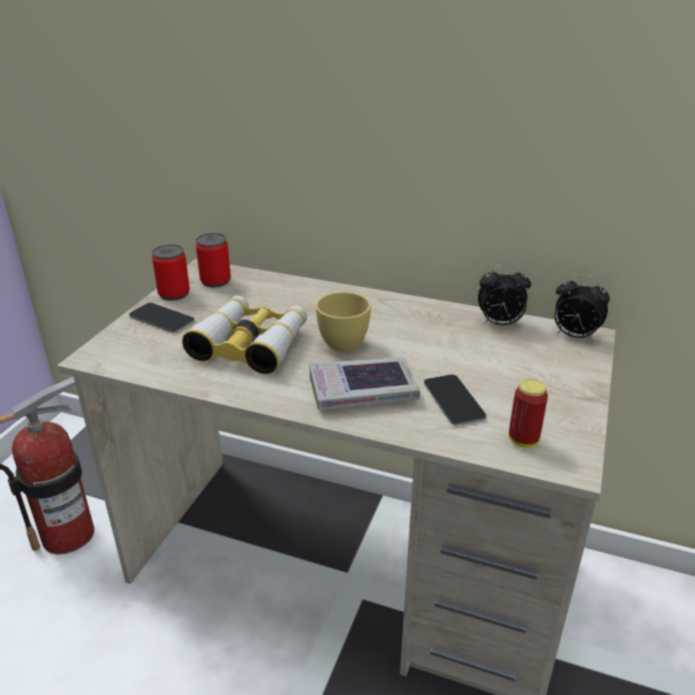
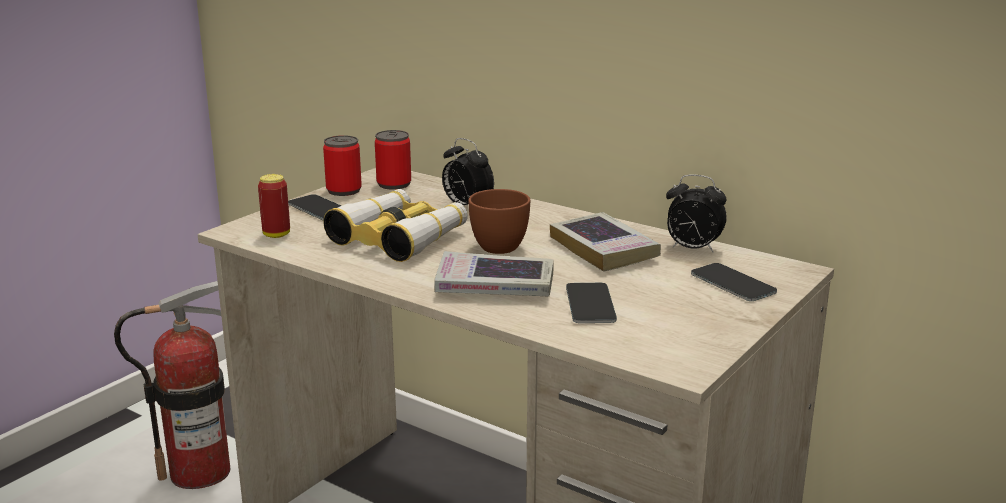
camera: 15 degrees right, 10 degrees down
yellow cup [316,292,371,352] -> brown cup [468,189,530,254]
can [509,379,548,447] -> can moved to [258,174,290,238]
alarm clock [555,275,610,342] -> alarm clock moved to [442,138,494,205]
none -> book [550,212,661,272]
none -> phone [691,263,777,301]

